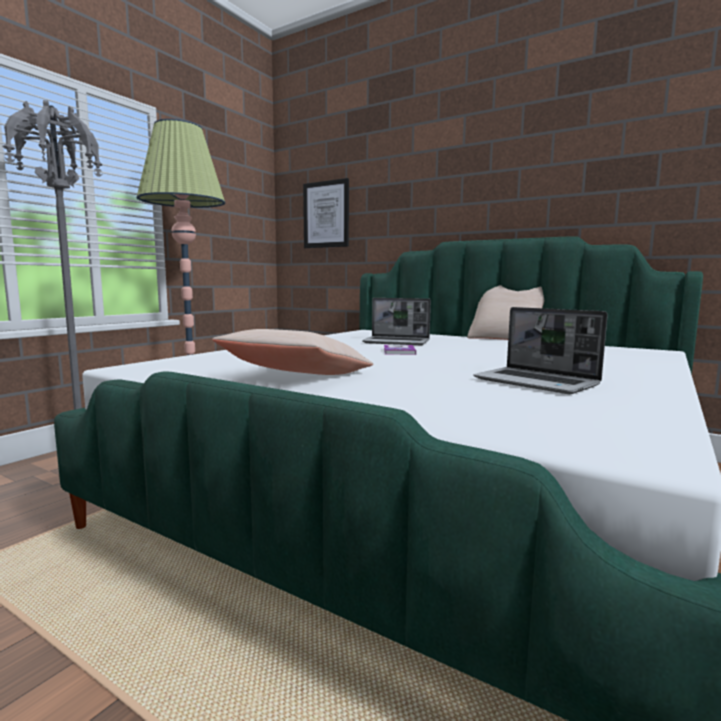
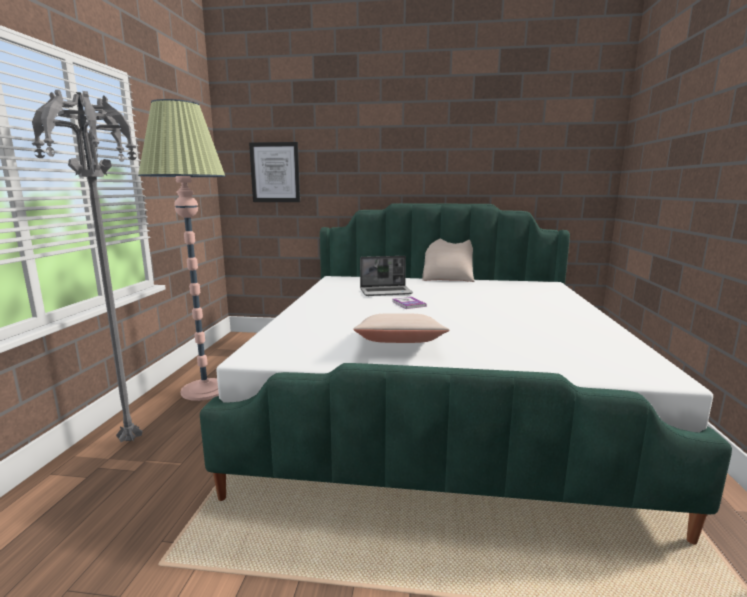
camera: 25 degrees left, 5 degrees up
laptop [473,307,608,394] -> none

